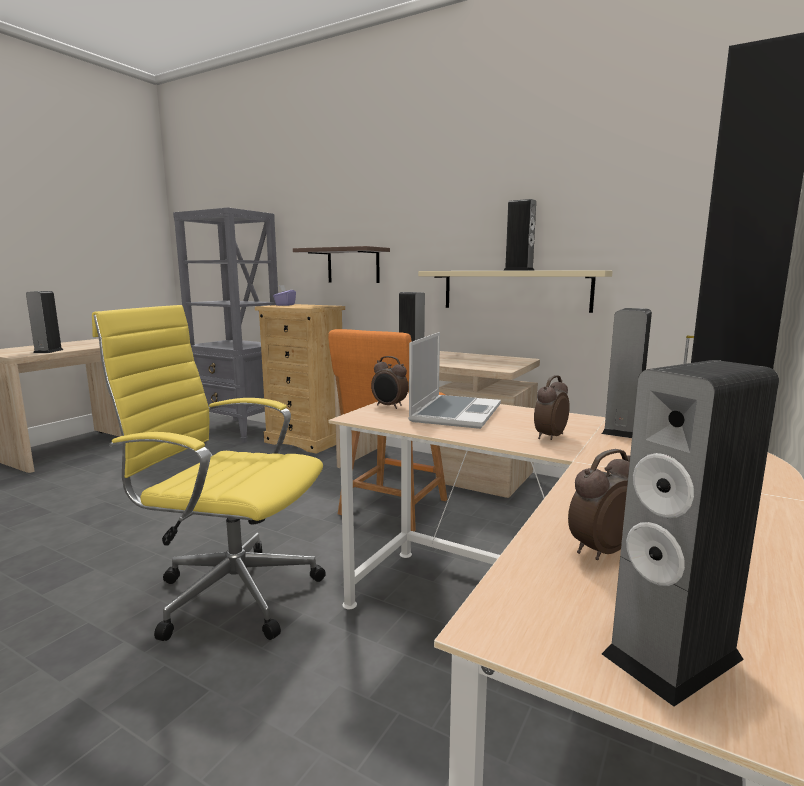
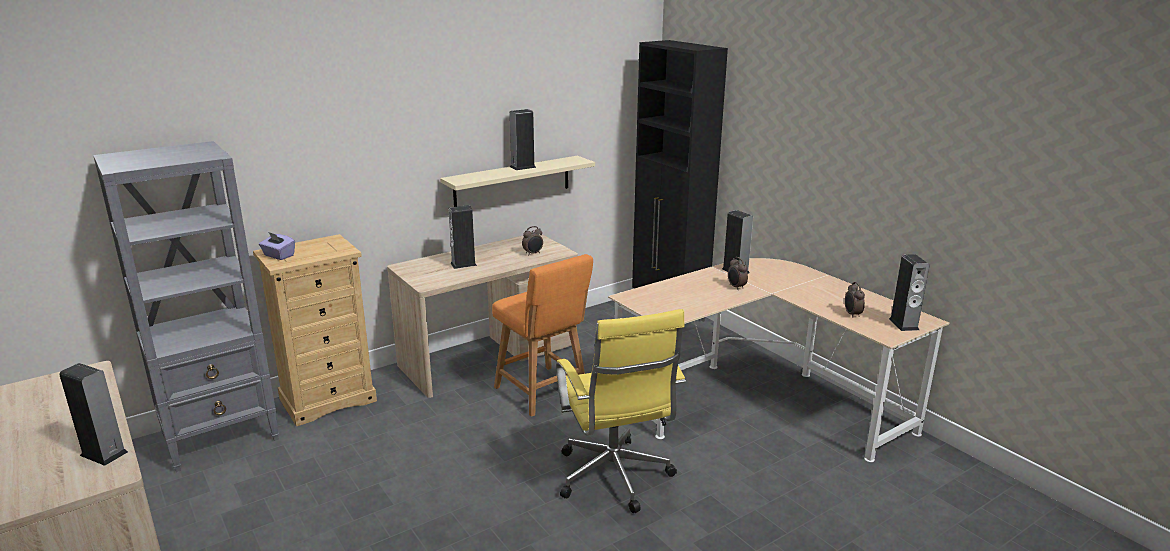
camera: 65 degrees left, 10 degrees up
yellow office chair [92,305,326,641] -> yellow office chair turned 60 degrees counterclockwise [556,309,686,513]
shelf [293,246,390,283] -> none
alarm clock [371,356,408,409] -> alarm clock moved to [522,226,543,256]
laptop [408,332,501,429] -> none

